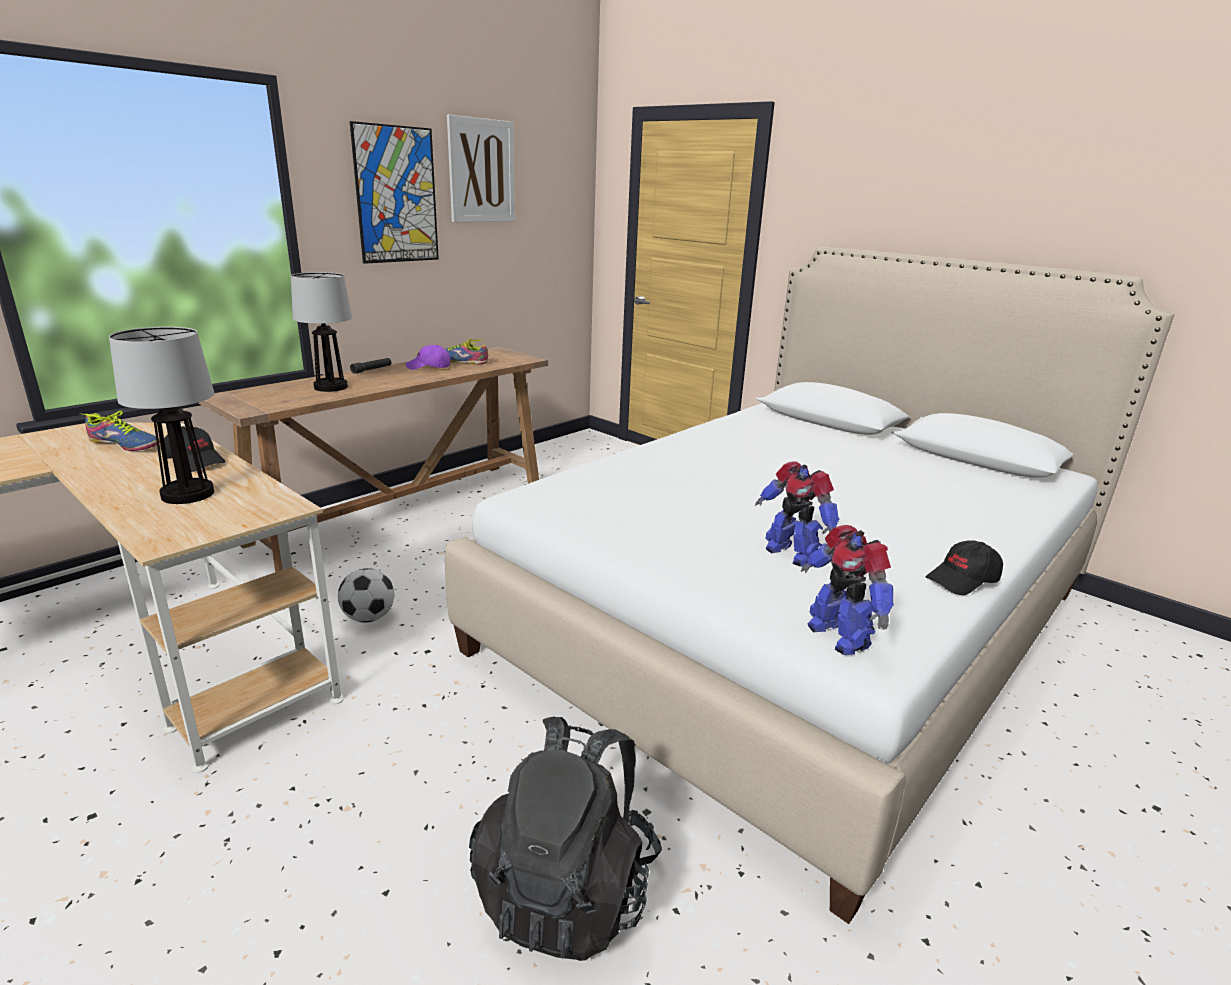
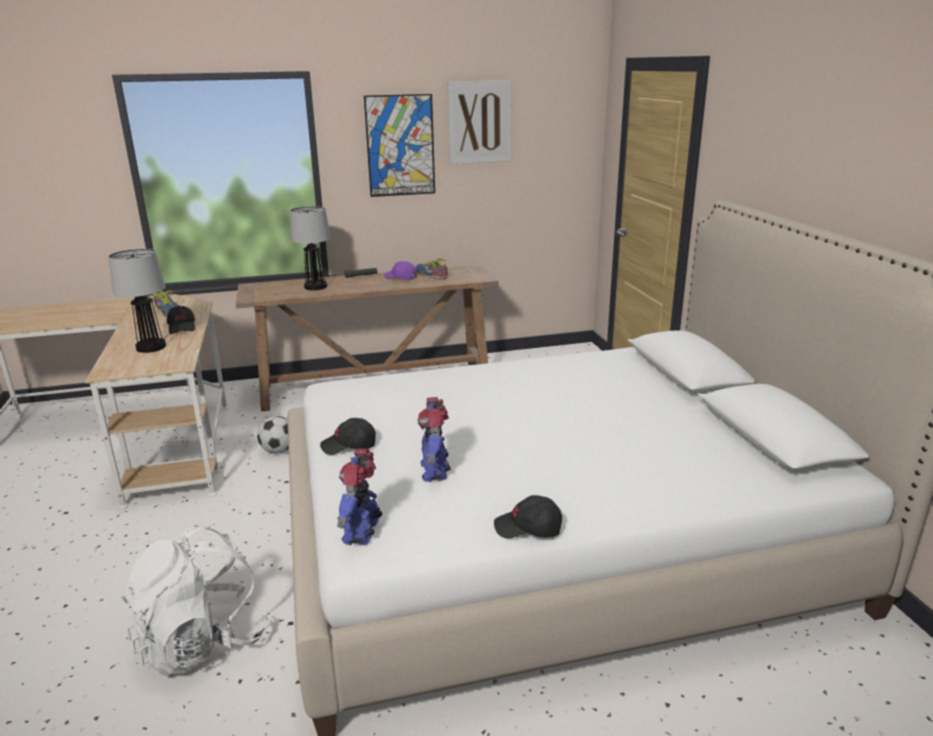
camera: 35 degrees right, 0 degrees up
black backpack [469,717,662,961] -> white backpack [121,525,270,677]
none -> black cap [320,418,376,455]

